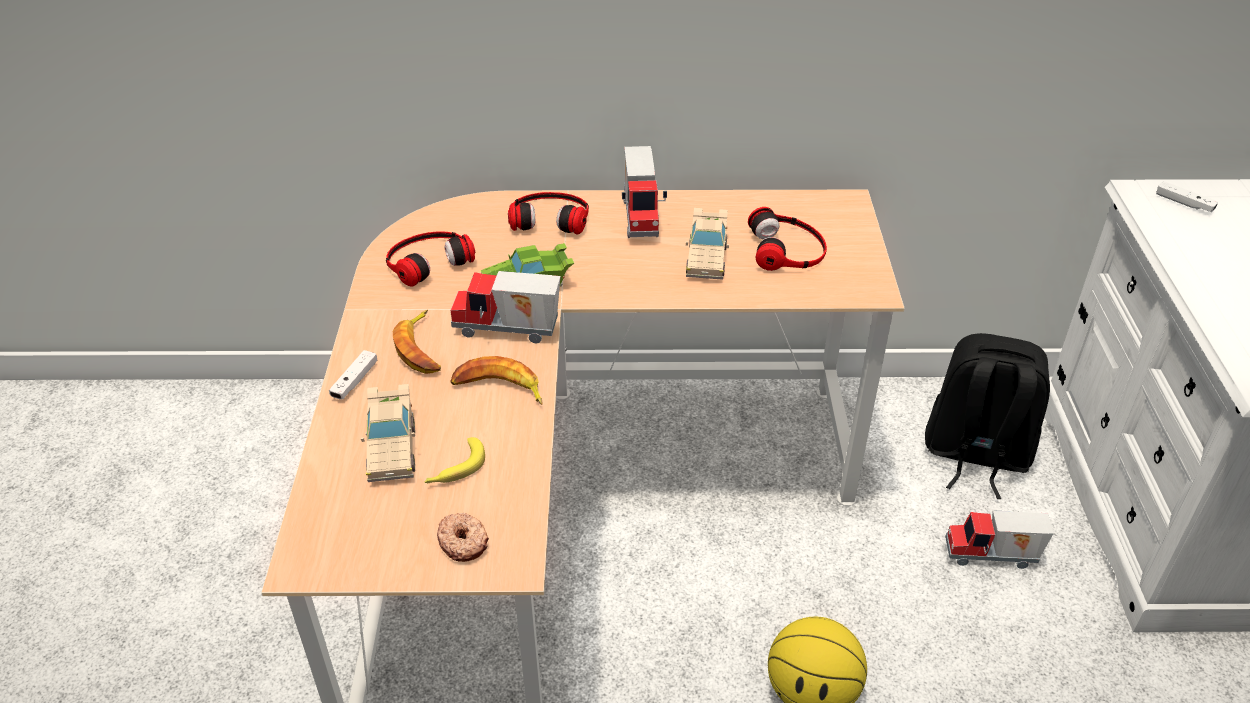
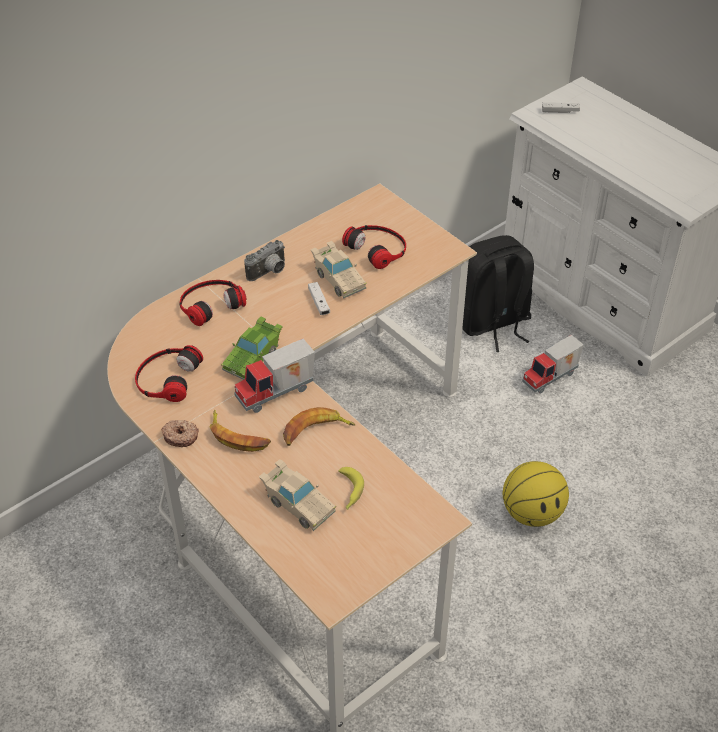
camera: 40 degrees left, 5 degrees up
white game controller [329,350,377,400] -> white game controller moved to [308,282,330,315]
donut [437,513,489,562] -> donut moved to [161,420,199,447]
toy truck [622,146,667,238] -> camera [244,240,285,281]

